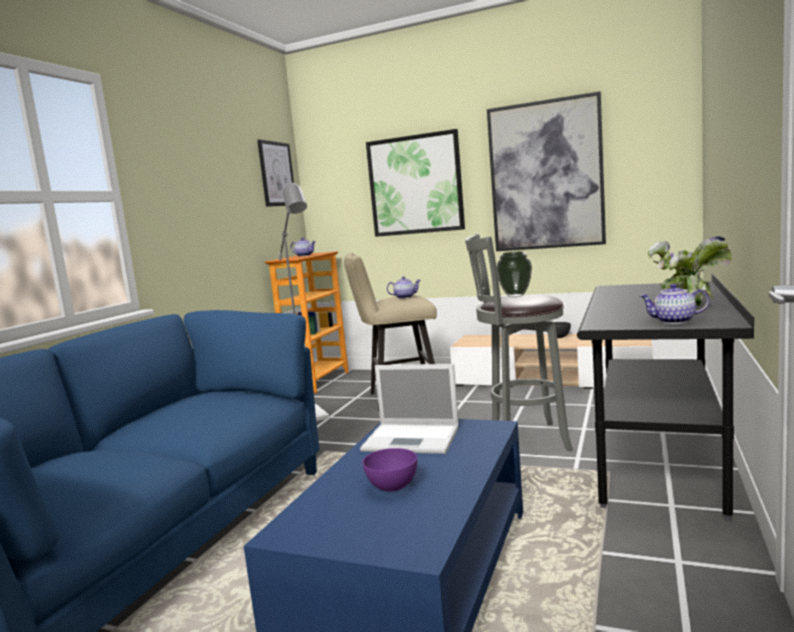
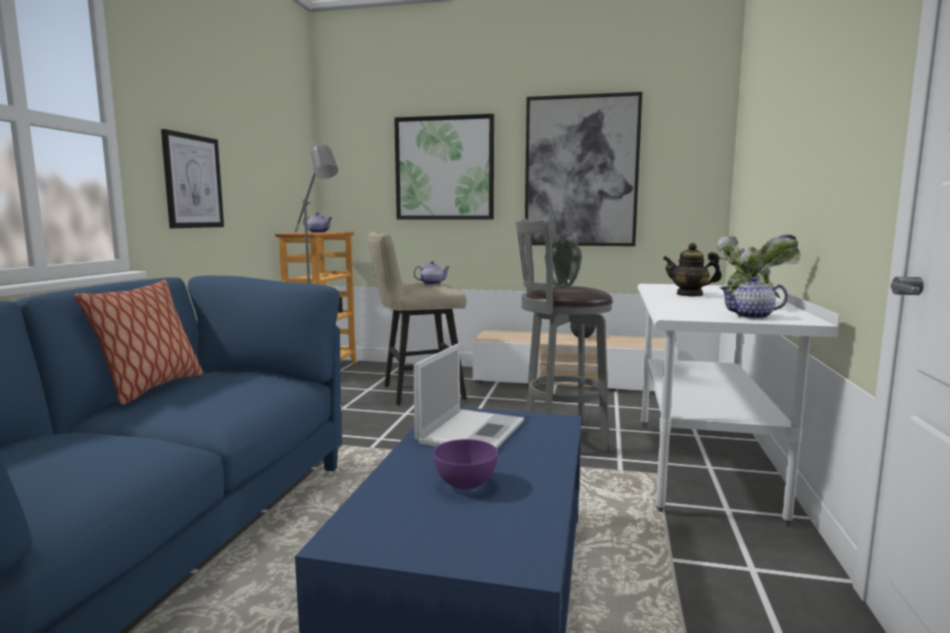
camera: 10 degrees left, 0 degrees up
picture [257,139,294,207] -> picture moved to [161,129,224,228]
laptop [360,364,459,454] -> laptop turned 75 degrees counterclockwise [413,343,524,448]
black desk [577,274,754,522] -> white desk [637,284,840,527]
none -> pillow [74,280,203,405]
none -> teapot [663,243,722,296]

